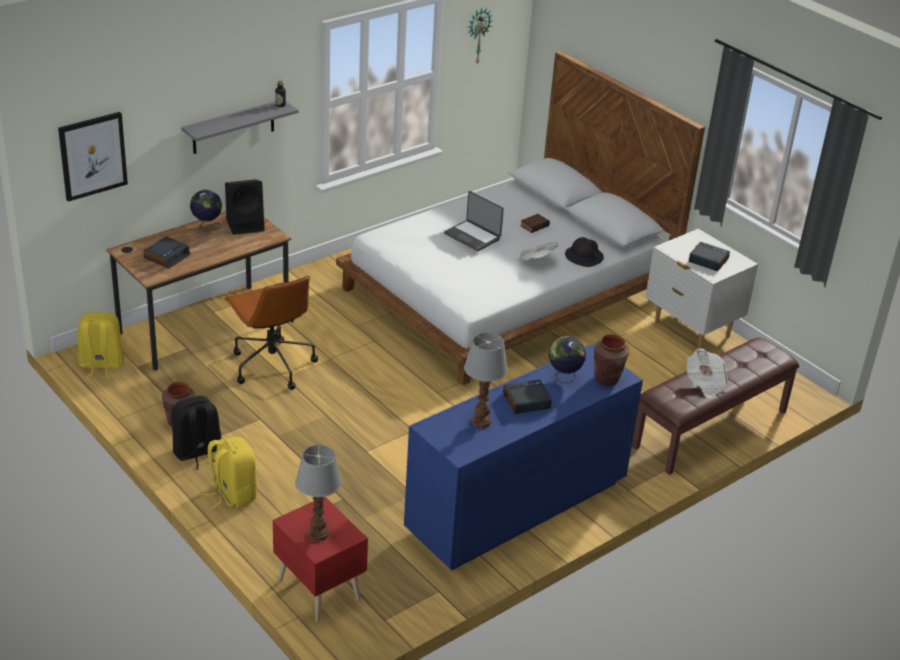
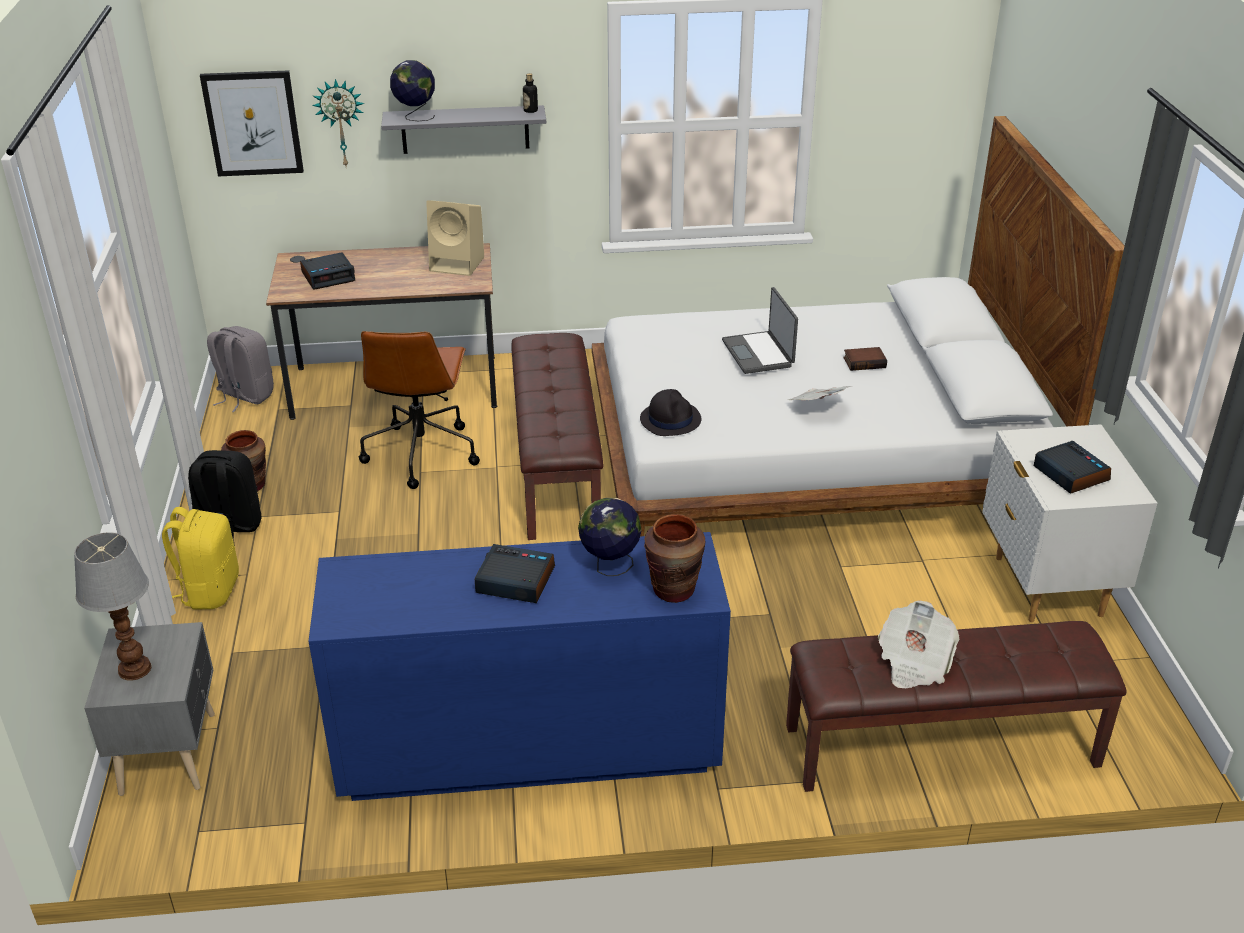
camera: 35 degrees right, 0 degrees up
yellow backpack [77,312,124,378] -> grey backpack [207,326,274,412]
globe [190,190,222,231] -> globe moved to [390,60,435,121]
black speaker [225,179,265,235] -> beige speaker [426,200,484,276]
red nightstand [273,497,368,622] -> grey nightstand [84,622,215,796]
table lamp [464,333,508,428] -> none
wall clock [468,8,494,65] -> wall clock moved to [312,79,364,166]
black hat [565,237,604,267] -> black hat moved to [640,389,701,436]
none -> brown bench [511,333,603,540]

